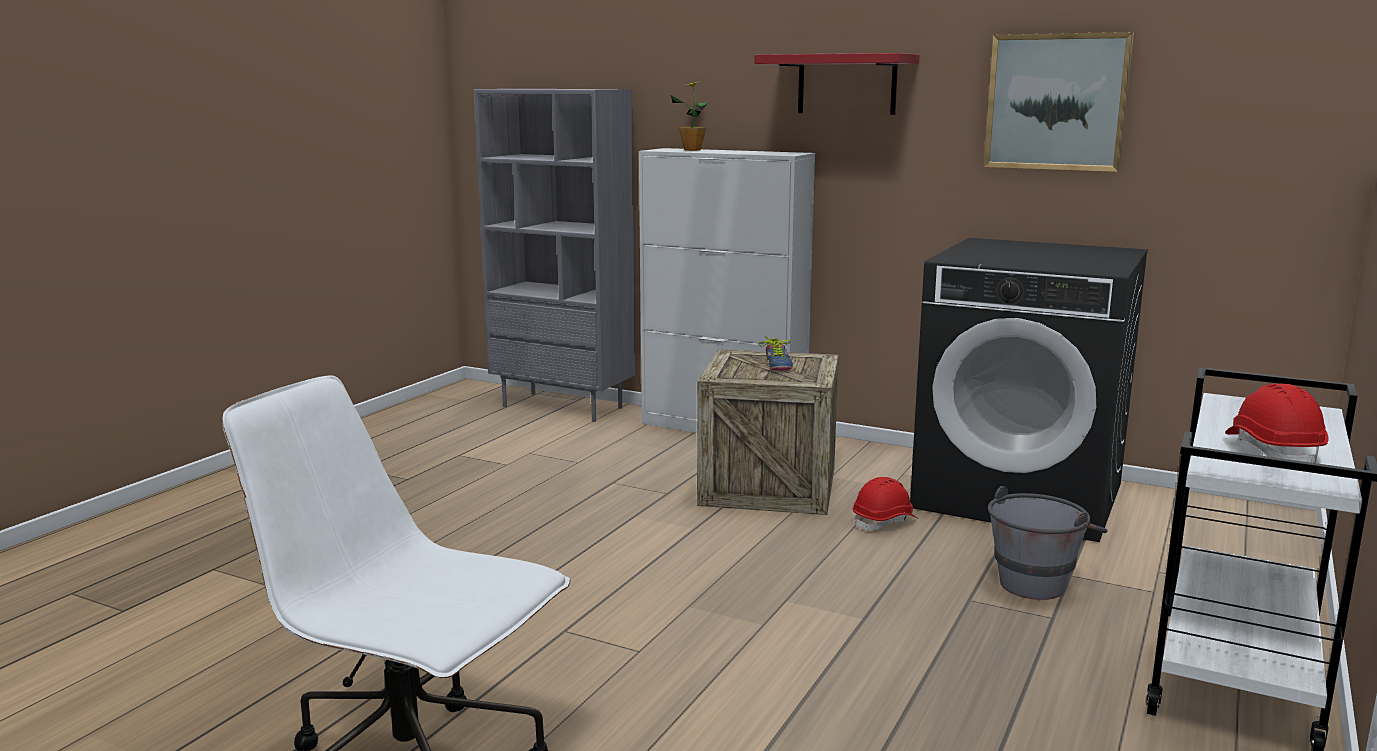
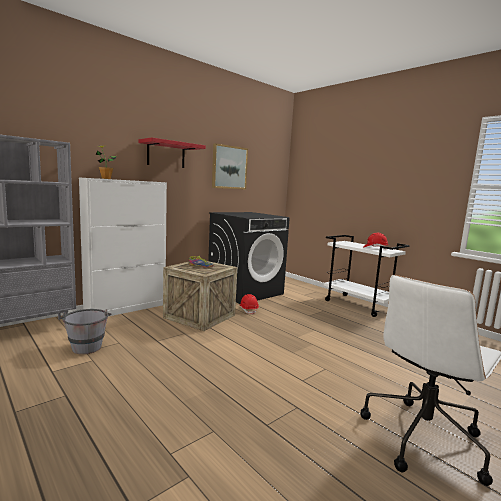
camera: 70 degrees left, 5 degrees down
grey bucket [988,486,1108,600] -> grey bucket moved to [61,309,111,354]

